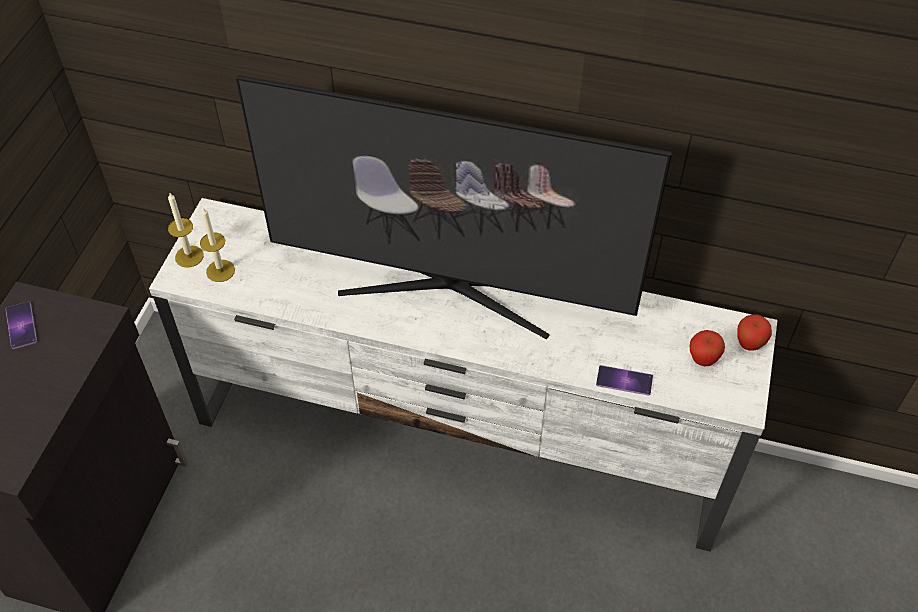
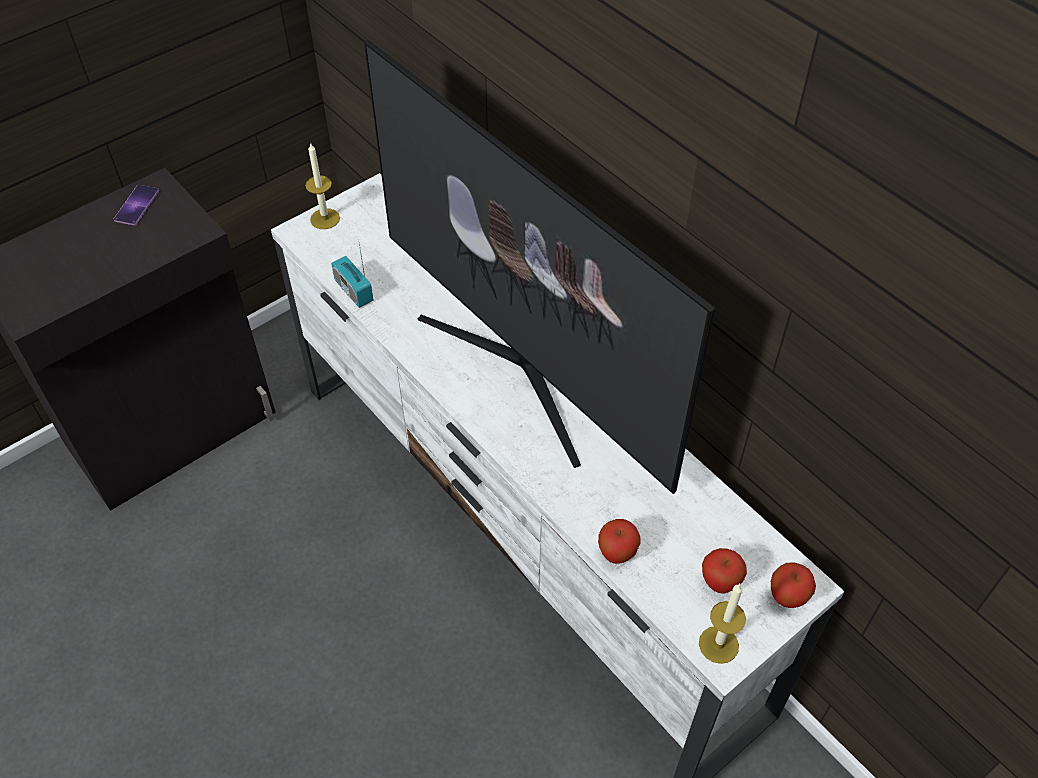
camera: 35 degrees right, 0 degrees up
candle [200,208,235,282] -> candle moved to [699,583,746,664]
phone [596,365,653,395] -> apple [598,519,640,564]
none -> radio [331,244,374,308]

